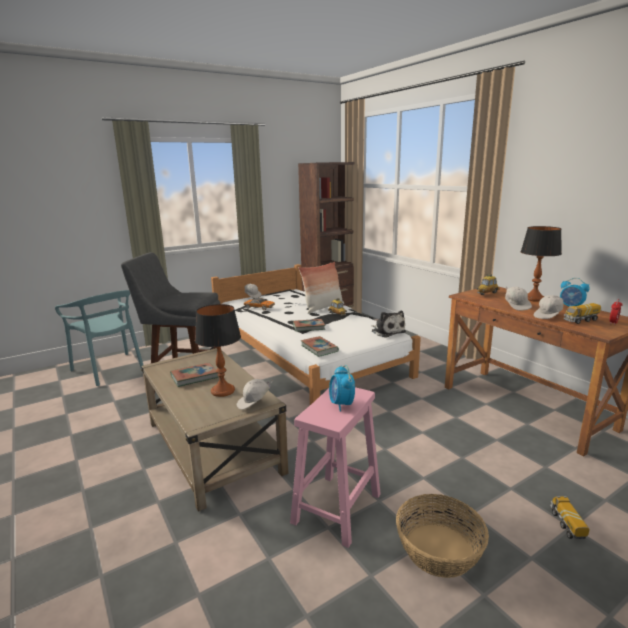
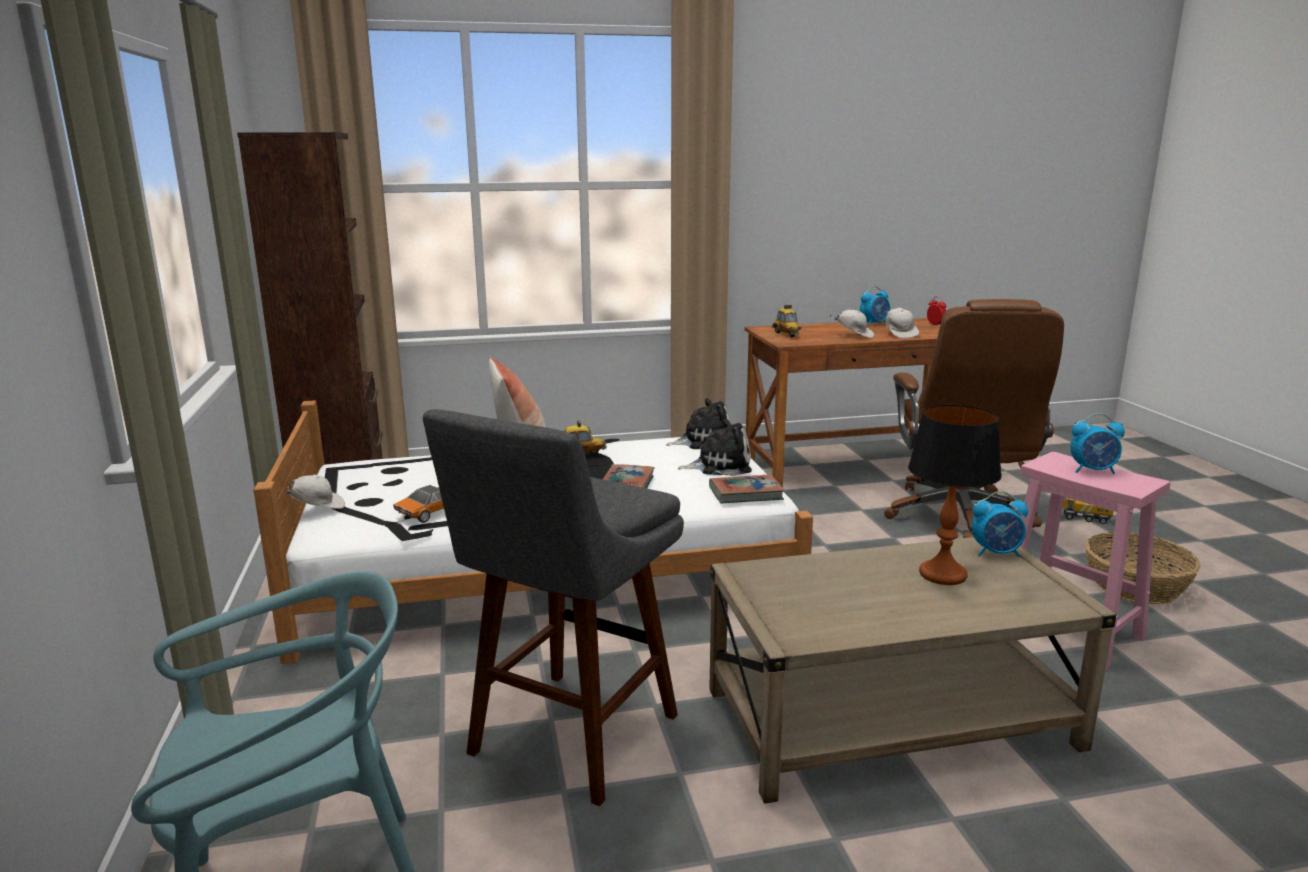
camera: 70 degrees left, 0 degrees up
book [170,362,218,387] -> none
white cap [237,379,273,410] -> alarm clock [972,491,1028,557]
table lamp [521,226,562,302] -> none
toy truck [563,303,601,324] -> none
none -> plush toy [677,419,752,476]
none -> brown office chair [884,299,1064,538]

